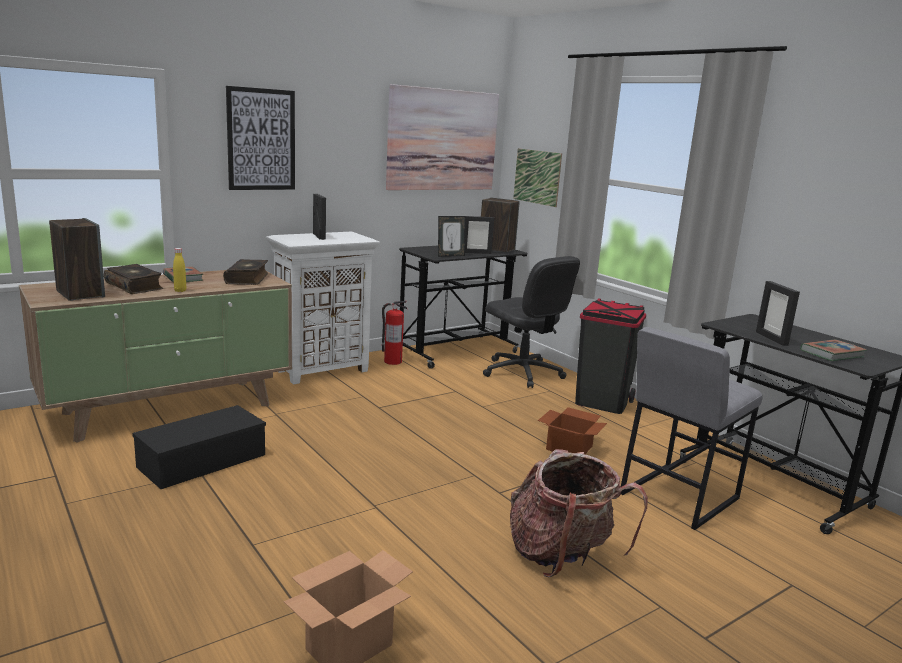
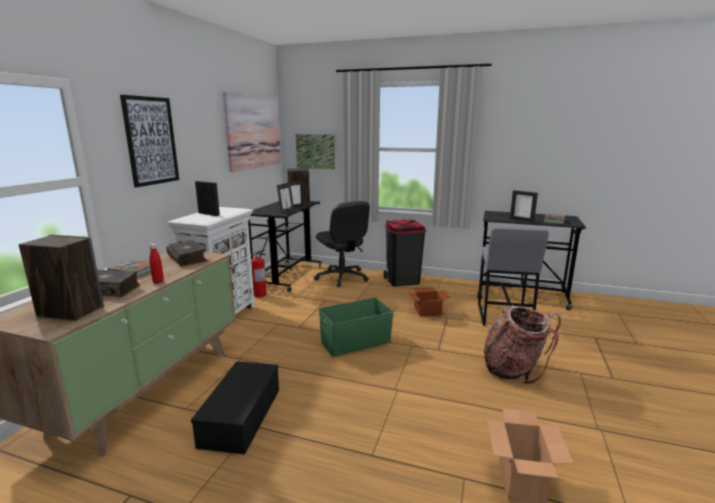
camera: 35 degrees left, 0 degrees up
yellow bottle [173,248,186,292] -> red bottle [149,244,164,284]
black office chair [483,256,580,388] -> black office chair turned 45 degrees clockwise [314,201,370,288]
none -> green storage box [319,298,394,357]

